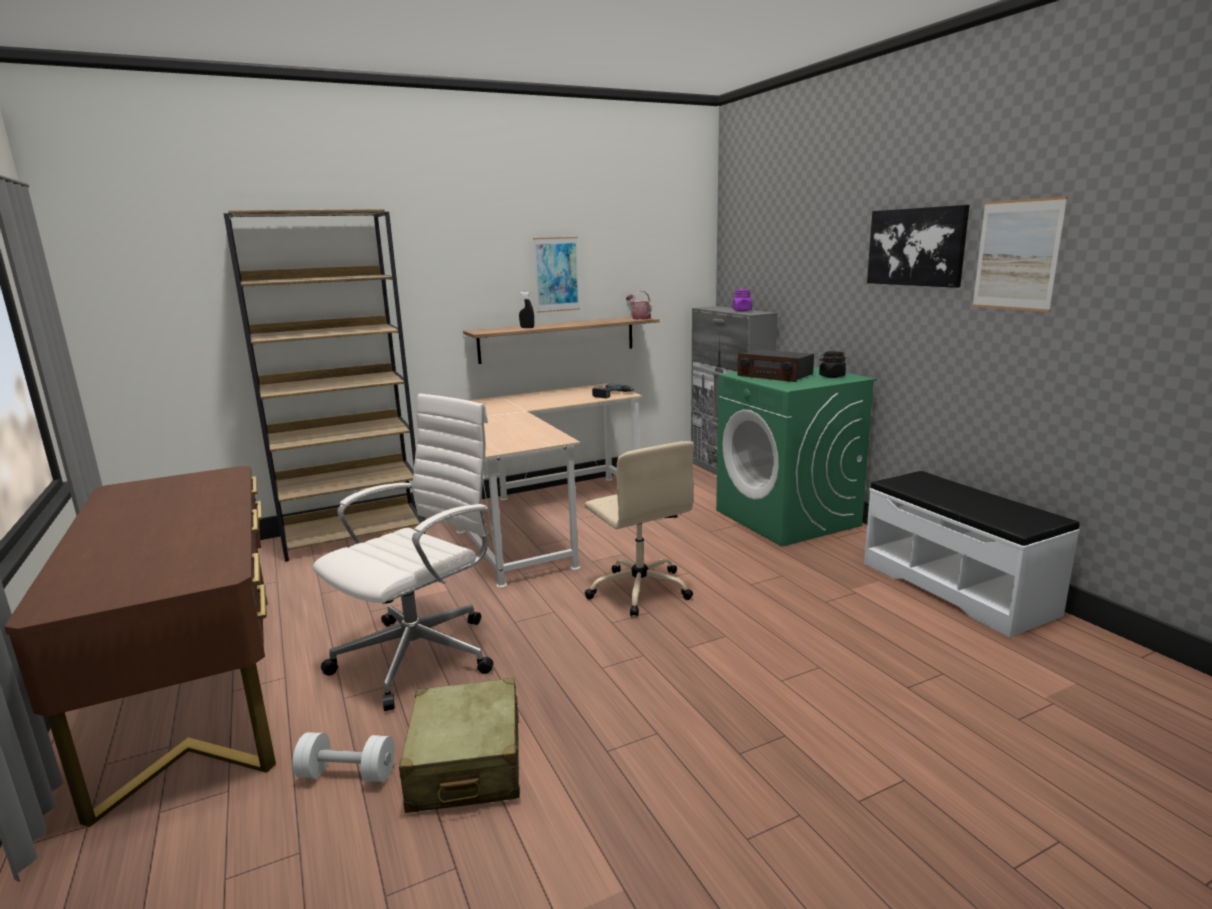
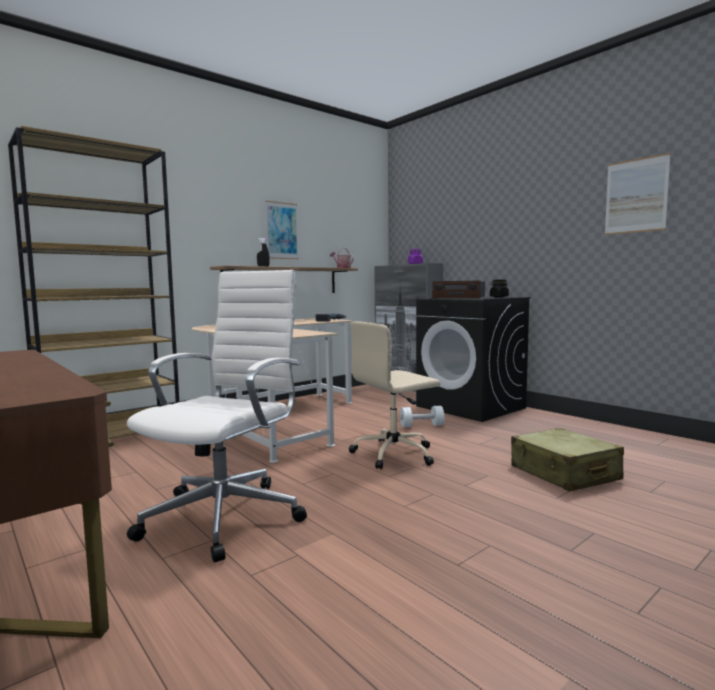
camera: 15 degrees left, 10 degrees down
white dumbbell [293,732,395,782] -> white dumbbell moved to [400,406,444,427]
beige suitcase [399,678,520,813] -> beige suitcase moved to [511,428,624,492]
beige office chair [584,441,694,616] -> beige office chair turned 105 degrees clockwise [349,321,440,469]
green washing machine [716,366,877,547] -> black washing machine [416,297,531,422]
white bench [864,471,1080,637] -> none
picture [867,205,969,288] -> none

